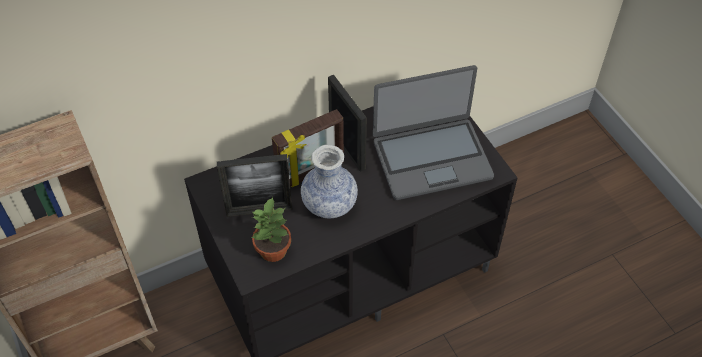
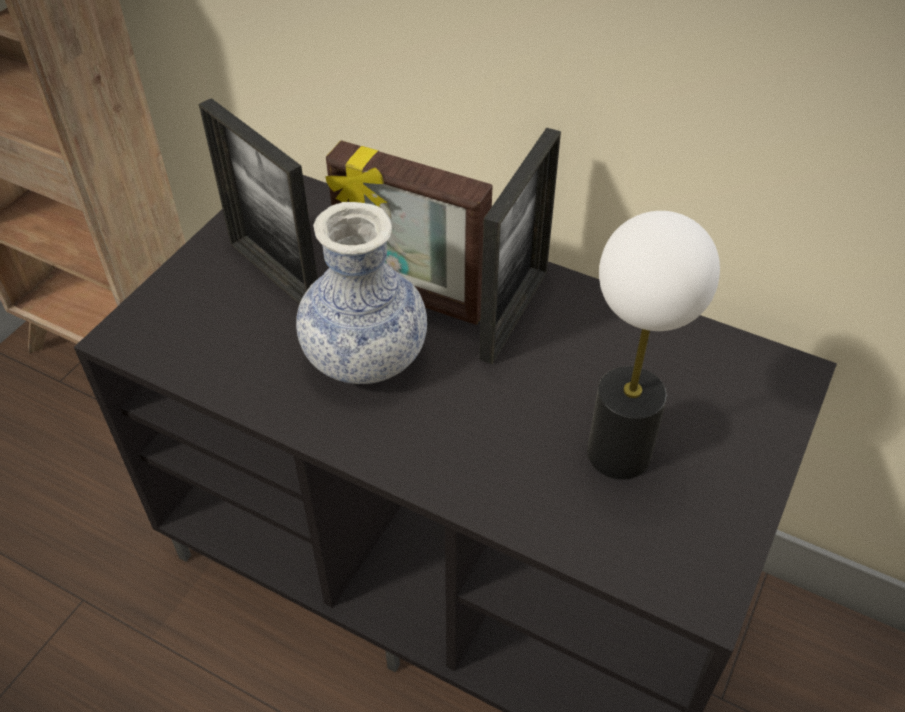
camera: 55 degrees right, 5 degrees down
potted plant [251,197,291,262] -> none
laptop [373,65,494,200] -> table lamp [587,211,720,480]

